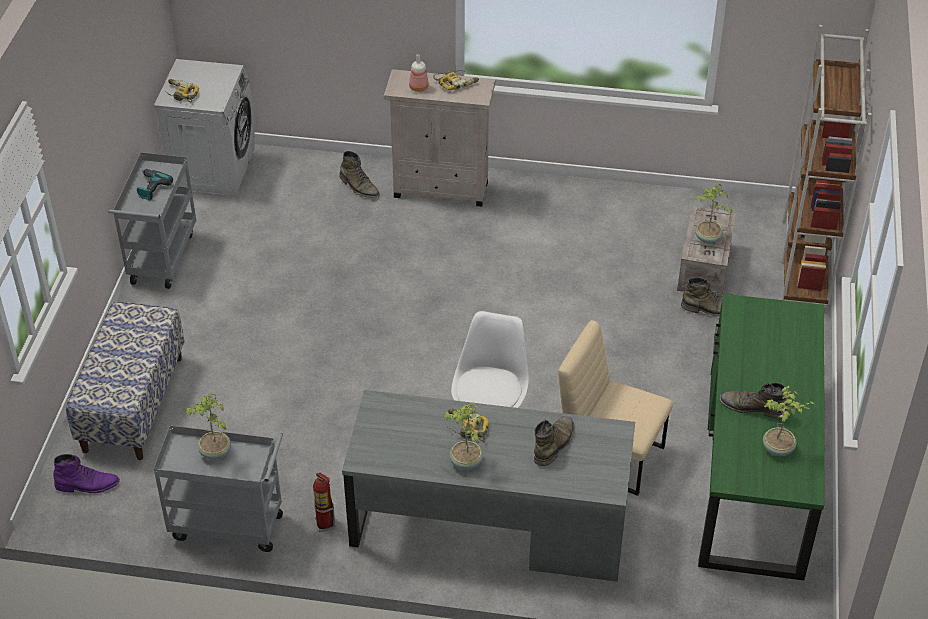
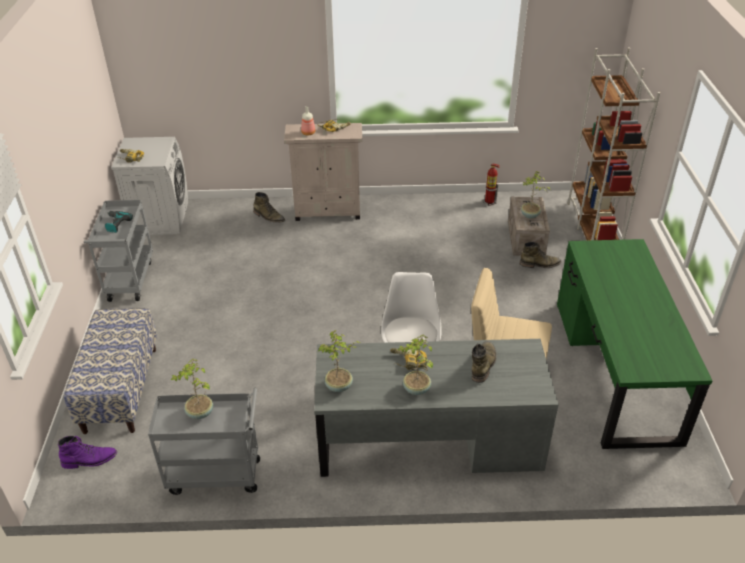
camera: 10 degrees left, 5 degrees down
fire extinguisher [313,472,336,532] -> fire extinguisher moved to [483,163,500,206]
green boot [719,383,788,419] -> none
potted plant [763,386,814,456] -> potted plant moved to [318,330,360,392]

